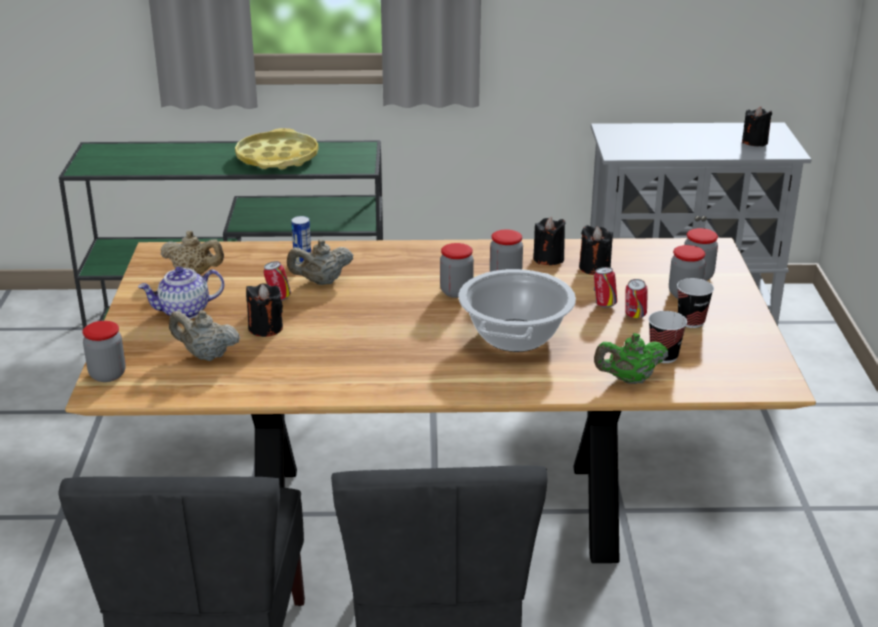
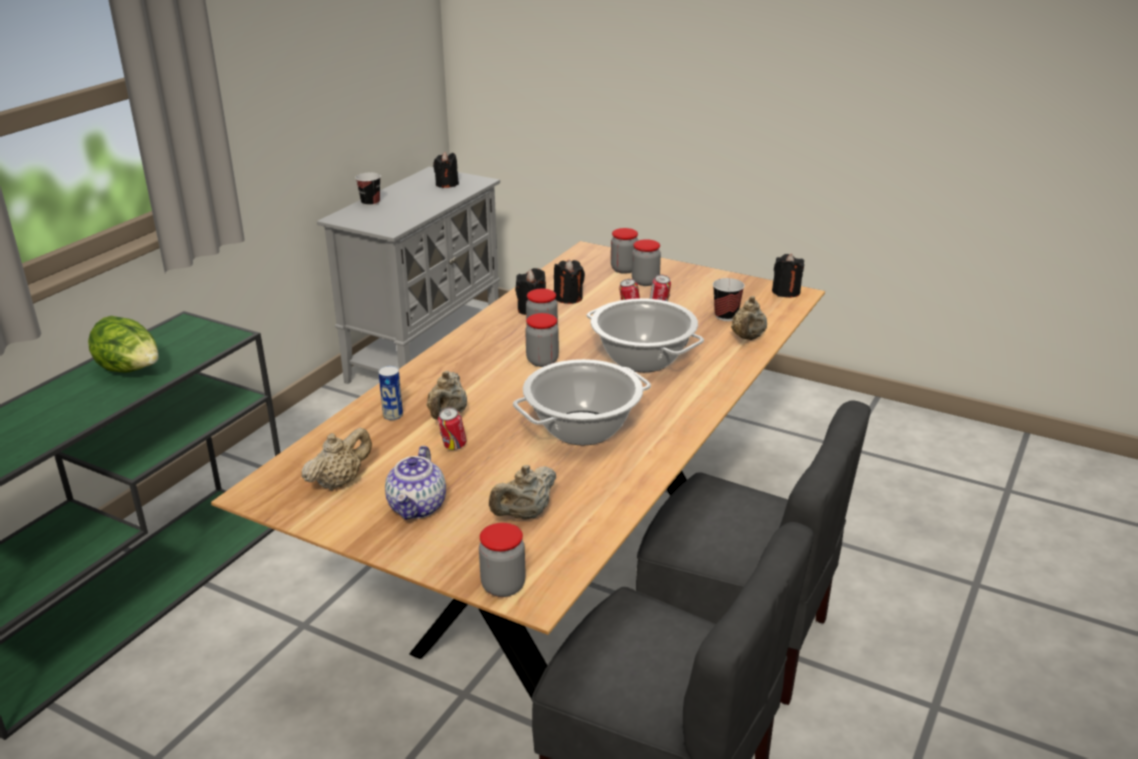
camera: 60 degrees left, 0 degrees up
yellow tray [235,128,319,169] -> lettuce [88,316,159,373]
black candle [246,283,283,337] -> black candle moved to [772,254,804,298]
green teapot [594,333,668,384] -> beige teapot [731,296,767,340]
cup [677,278,714,328] -> cup moved to [355,173,381,206]
none -> cooking pot [513,359,651,445]

